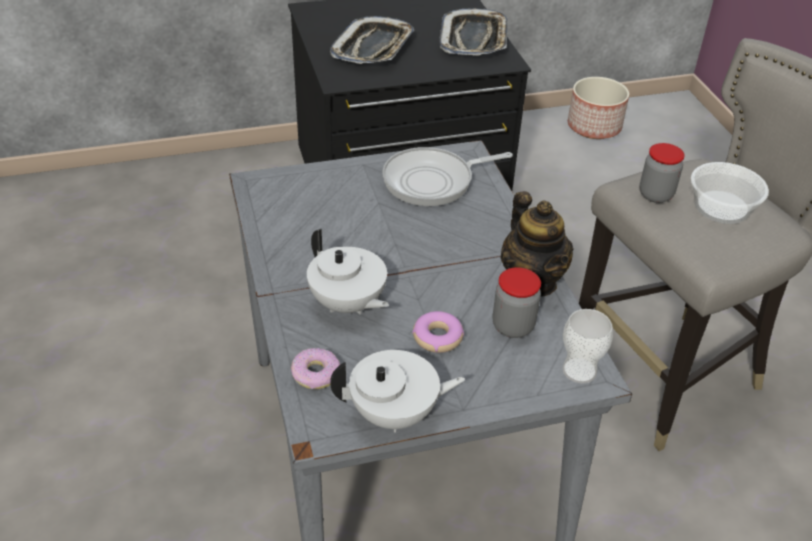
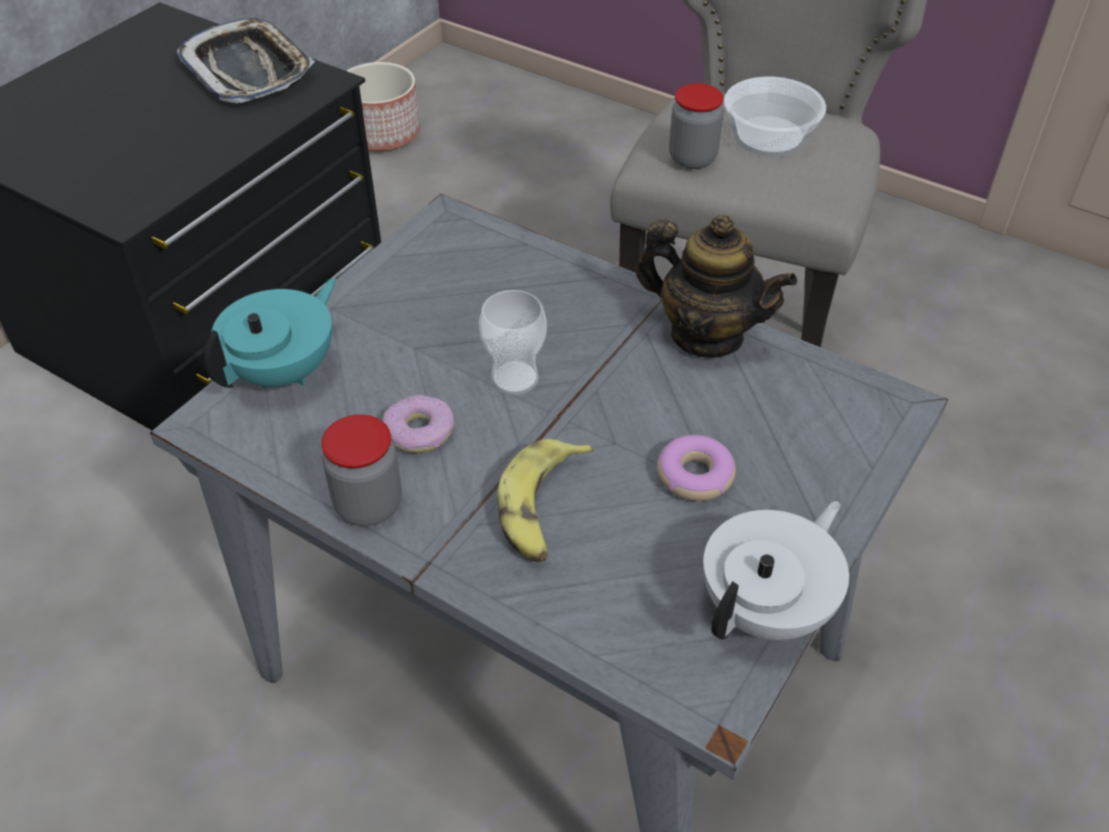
camera: 40 degrees left, 5 degrees up
donut [291,348,340,389] -> donut moved to [383,395,454,453]
white teapot [307,229,389,315] -> banana [497,439,593,562]
tray [330,16,414,64] -> none
frying pan [382,147,513,206] -> none
jar [493,267,541,338] -> jar moved to [321,415,402,526]
cup [563,309,613,383] -> cup moved to [479,290,547,395]
none -> turquoise teapot [204,278,336,388]

